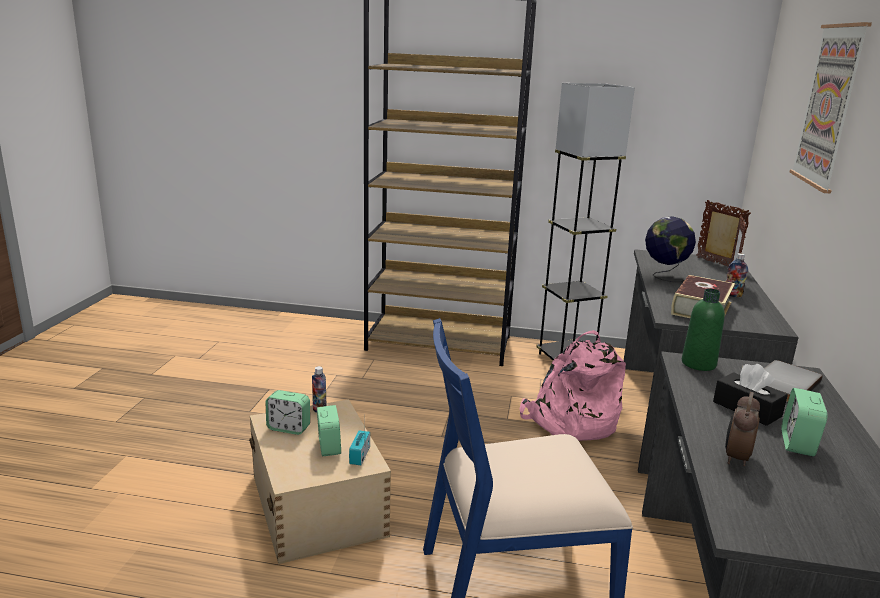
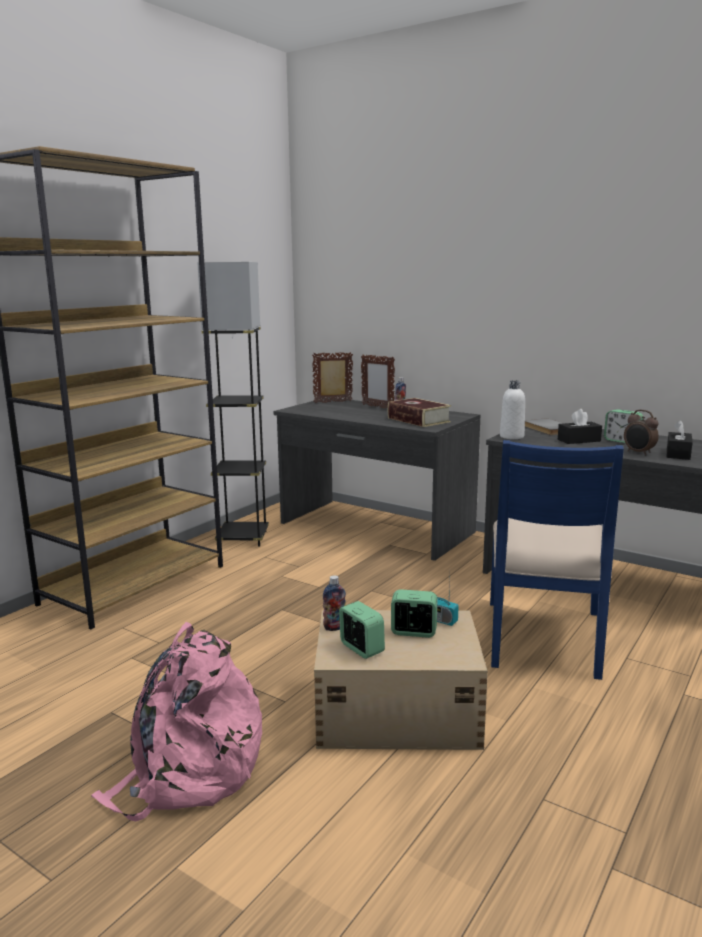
camera: 65 degrees left, 5 degrees down
alarm clock [265,390,310,435] -> alarm clock turned 75 degrees counterclockwise [339,601,385,659]
pink backpack [520,330,626,441] -> pink backpack moved to [91,622,262,821]
globe [645,216,696,282] -> none
green bottle [682,288,725,371] -> white bottle [500,380,525,439]
picture [789,22,872,194] -> none
none -> black tissue box [667,420,693,460]

